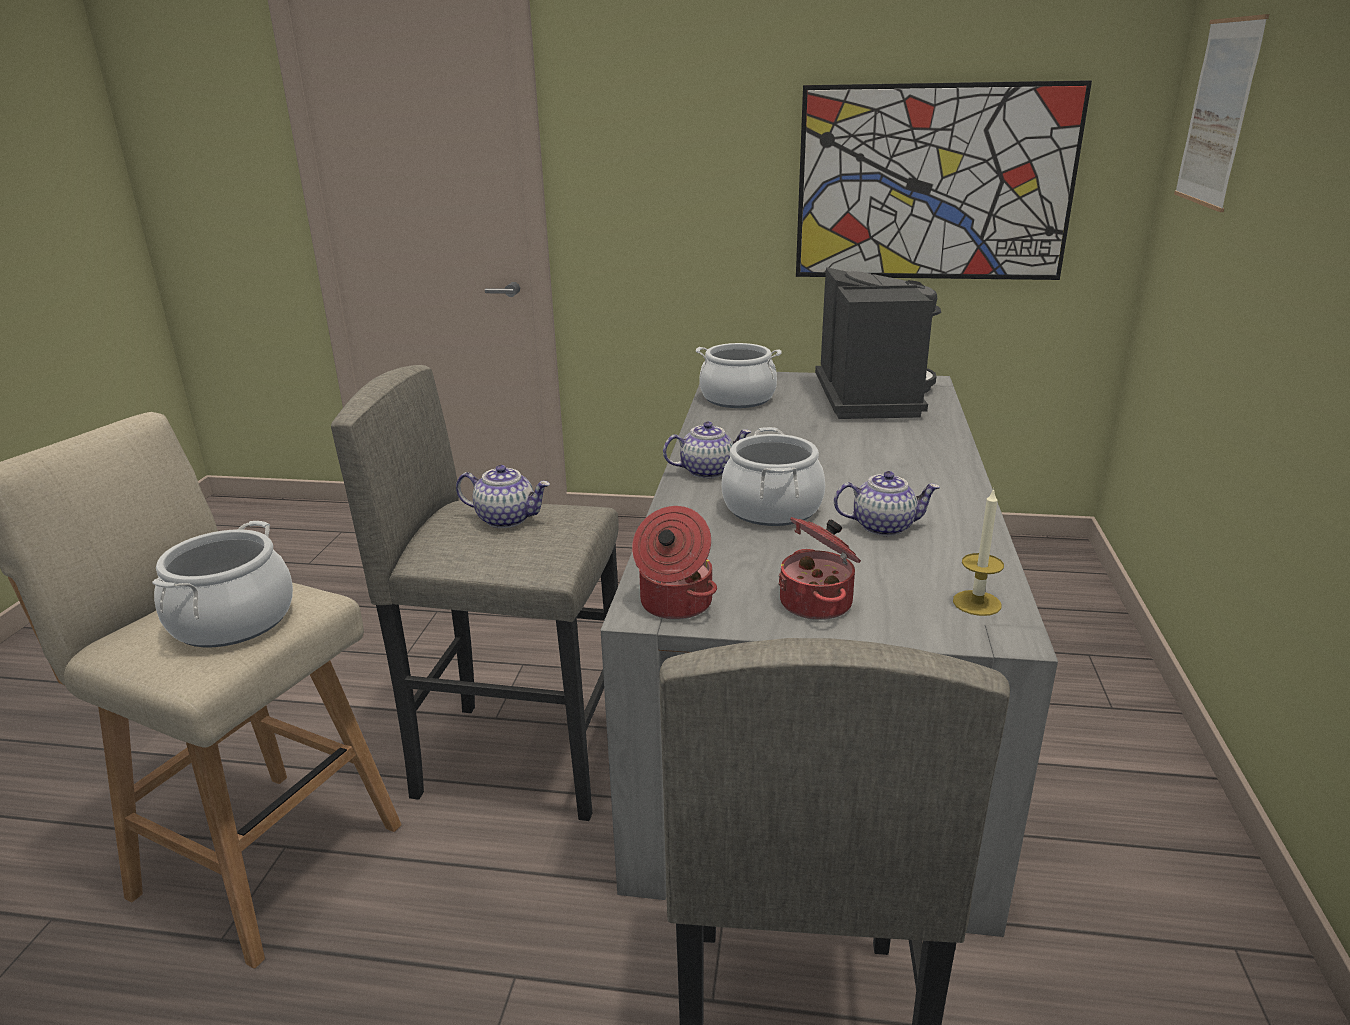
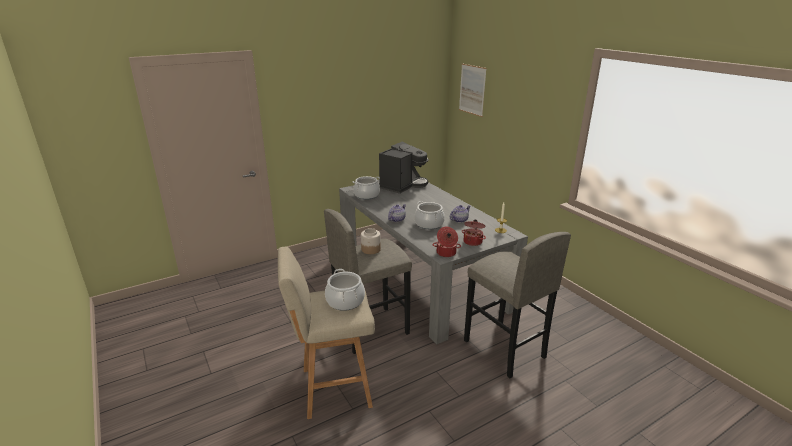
camera: 40 degrees left, 0 degrees up
teapot [456,465,550,528] -> jar [361,228,381,254]
picture [796,80,1092,280] -> none
coffee machine [815,267,941,419] -> coffee machine turned 75 degrees clockwise [379,142,429,194]

